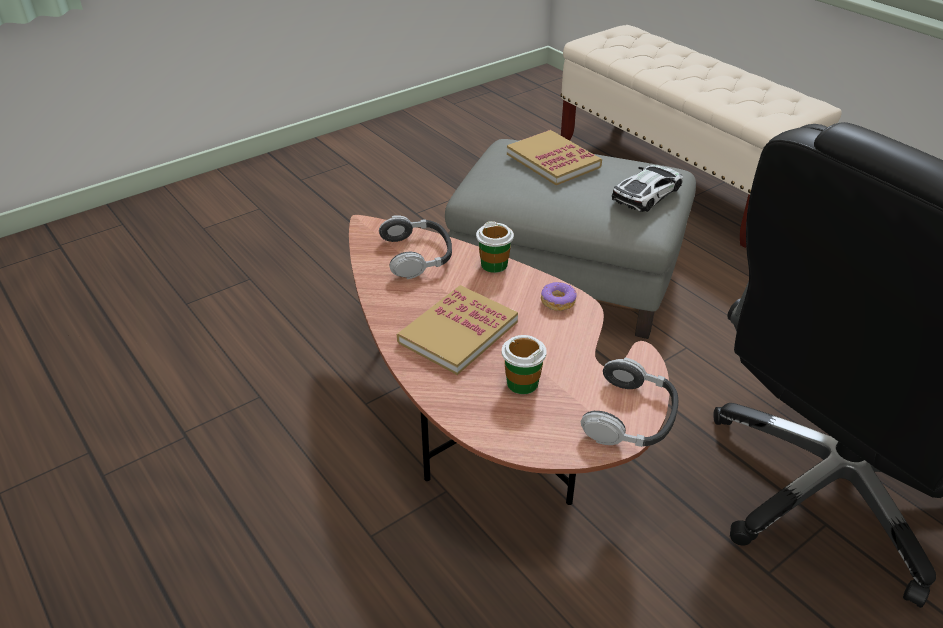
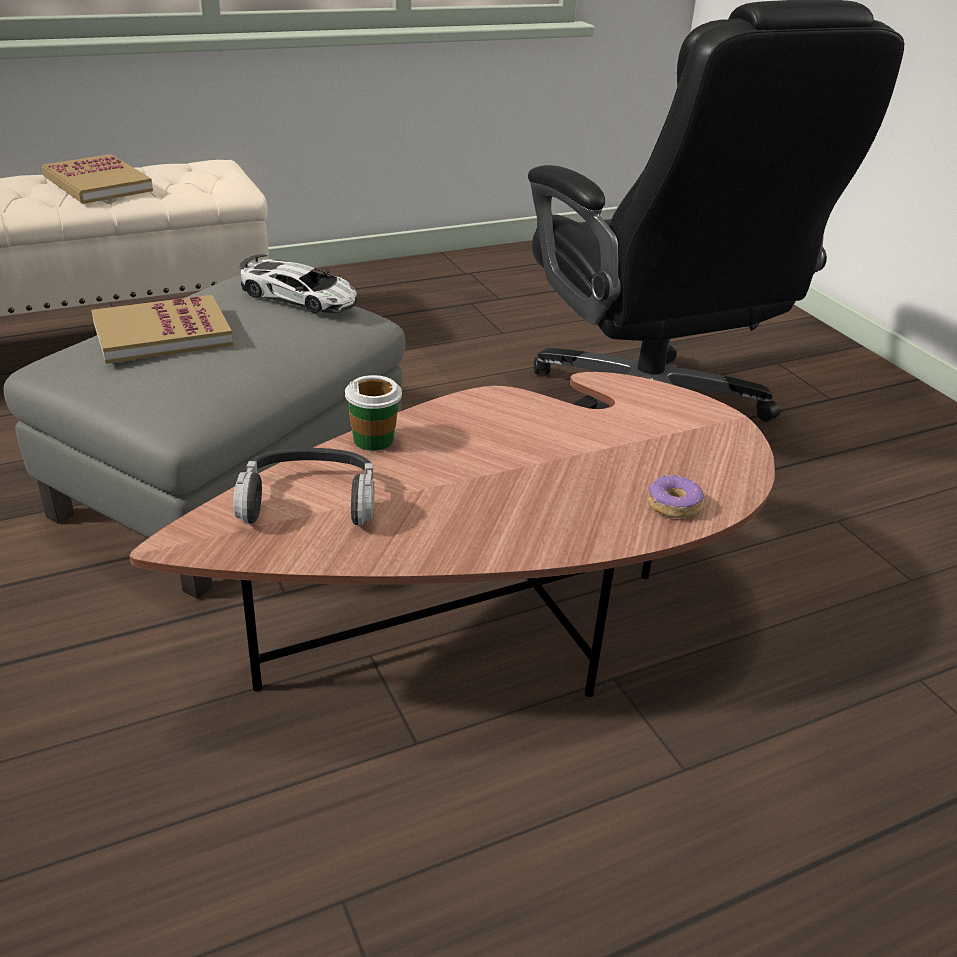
camera: 80 degrees left, 5 degrees down
book [397,285,518,375] -> book moved to [41,154,153,204]
cup [502,335,547,394] -> none
donut [541,282,577,311] -> donut moved to [648,474,704,518]
headphones [581,358,678,447] -> none
toy car [612,165,683,212] -> toy car turned 150 degrees clockwise [239,254,357,313]

